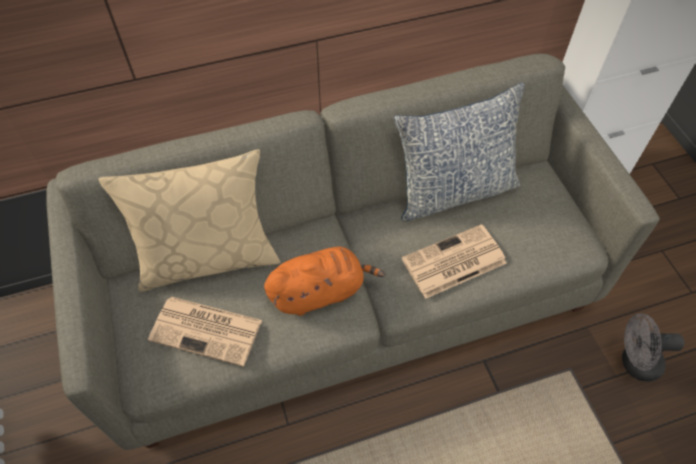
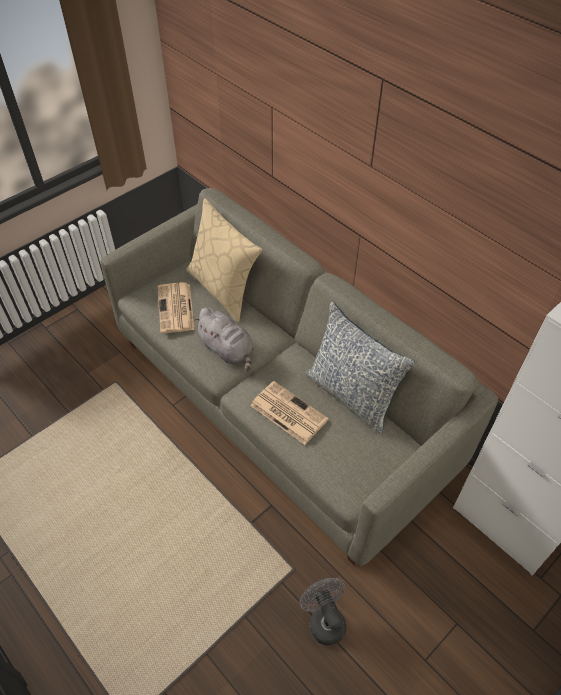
camera: 65 degrees right, 5 degrees down
orange plush toy [264,247,385,316] -> grey plush toy [193,307,254,371]

